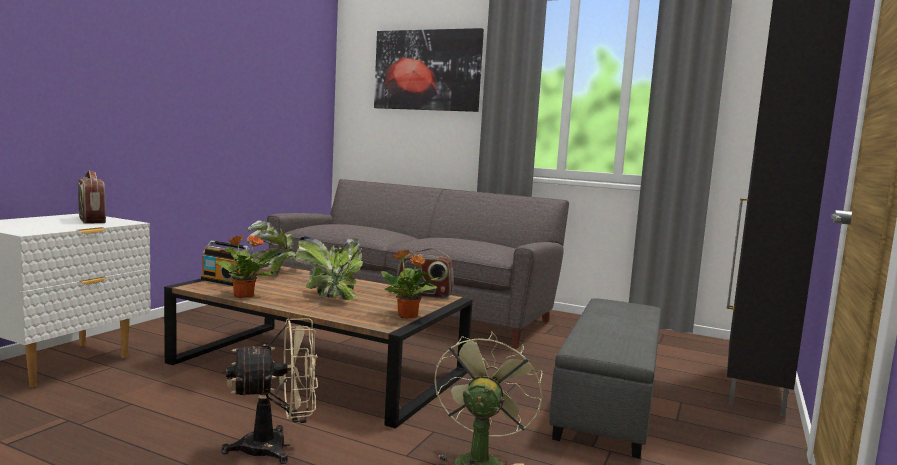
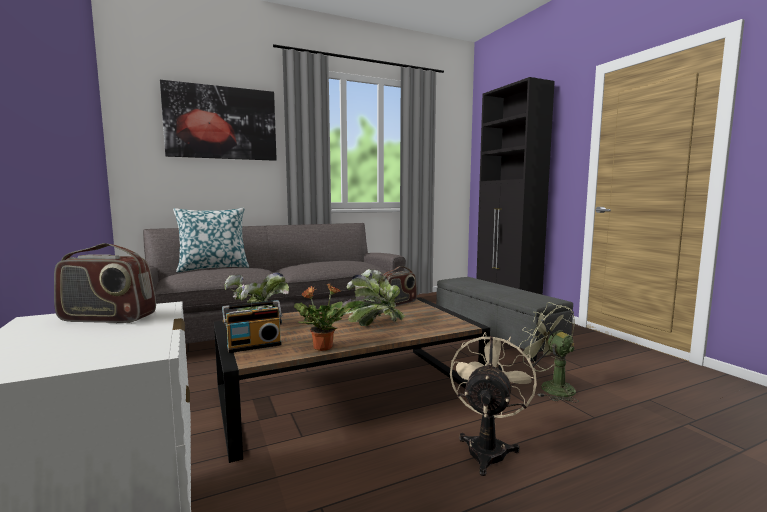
camera: 50 degrees left, 0 degrees up
potted plant [381,250,438,319] -> none
none -> pillow [173,208,249,273]

